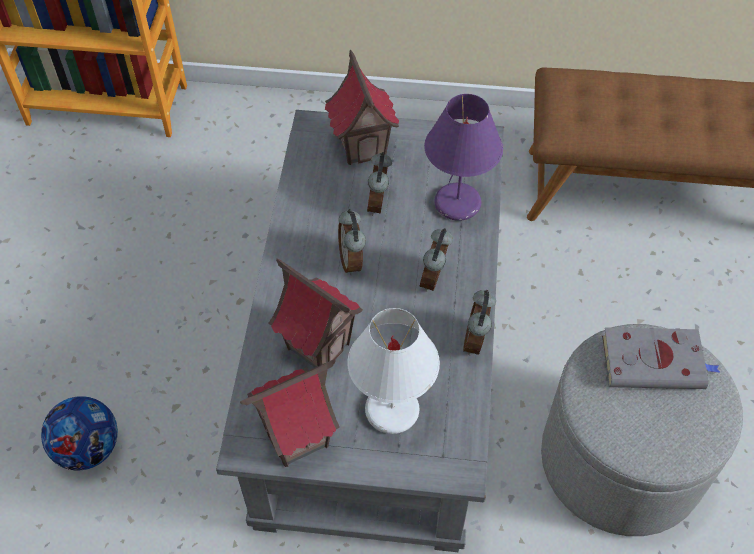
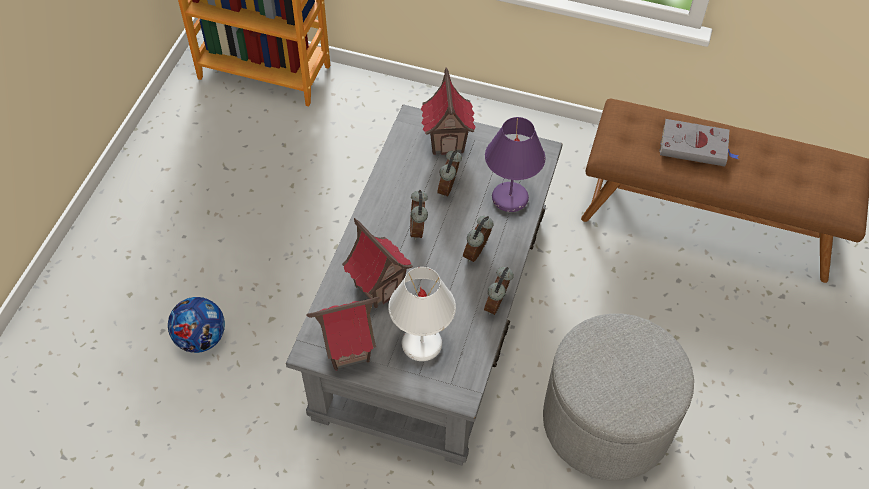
camera: 10 degrees right, 0 degrees up
grey book [602,327,720,389] -> grey book moved to [659,119,739,167]

